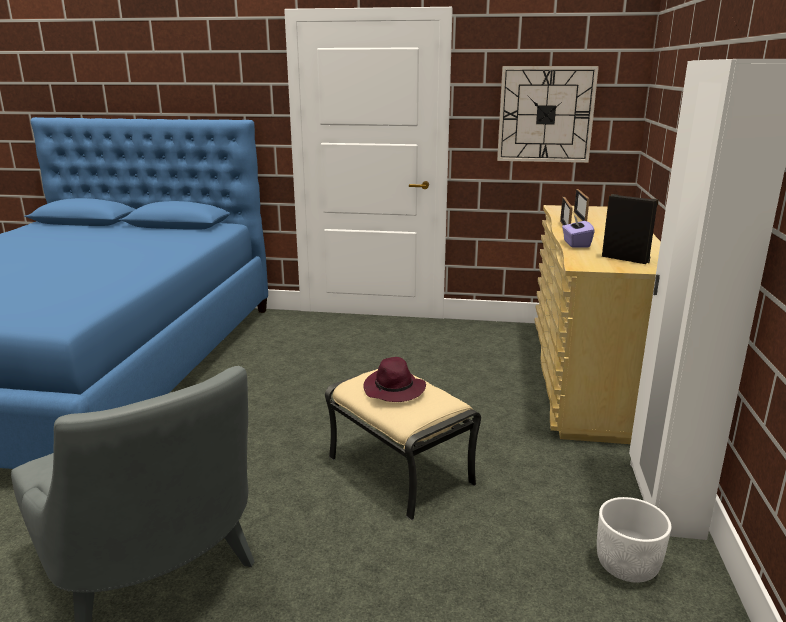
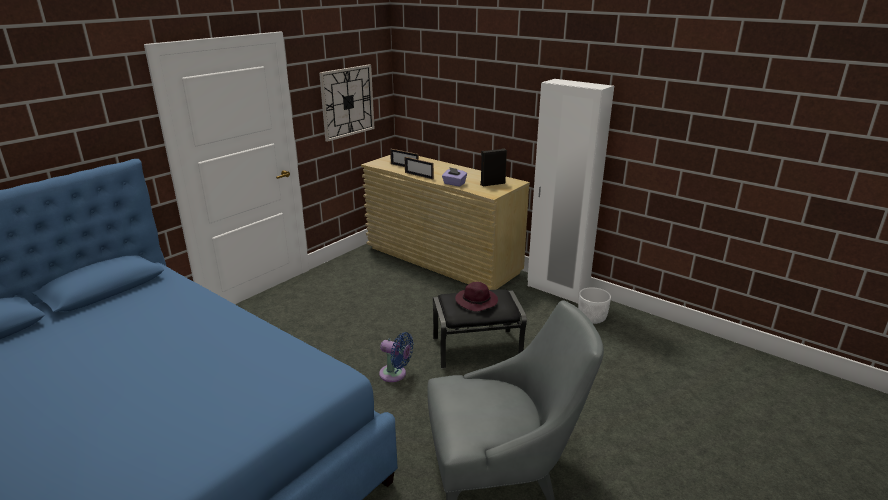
camera: 60 degrees left, 5 degrees up
beige ottoman [325,368,481,520] -> black ottoman [433,289,527,369]
none -> blue fan [379,332,414,382]

